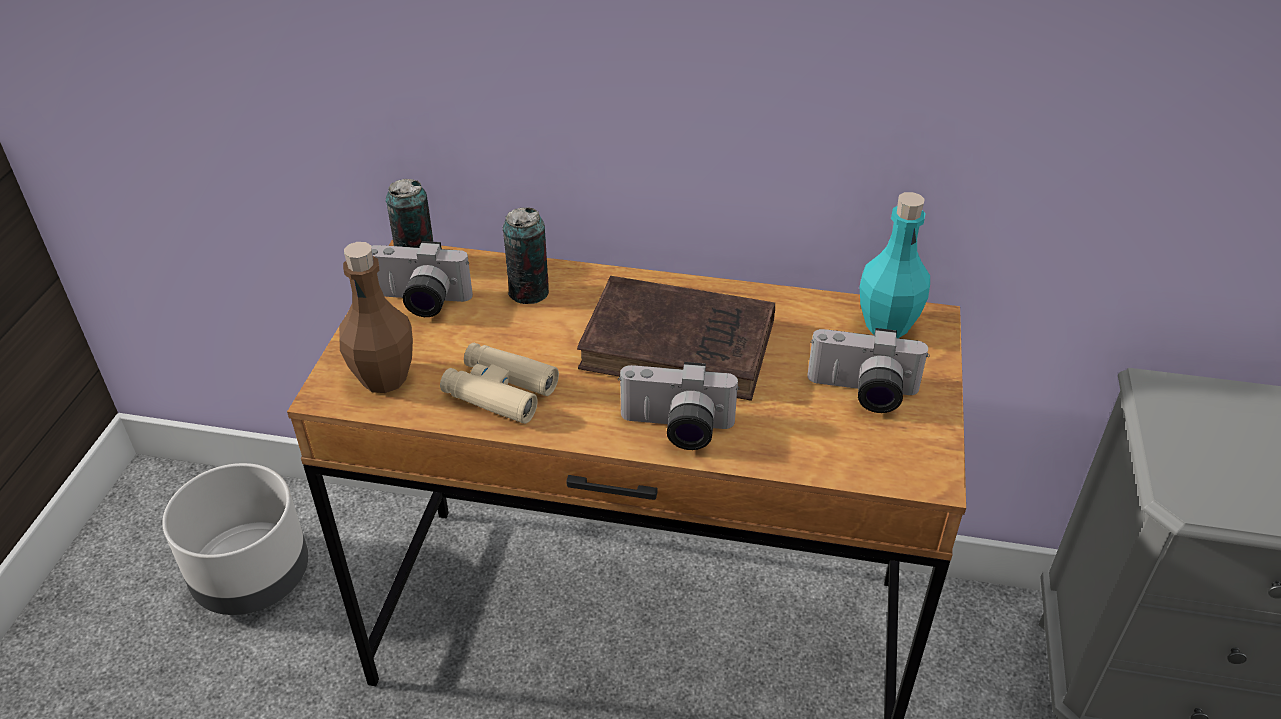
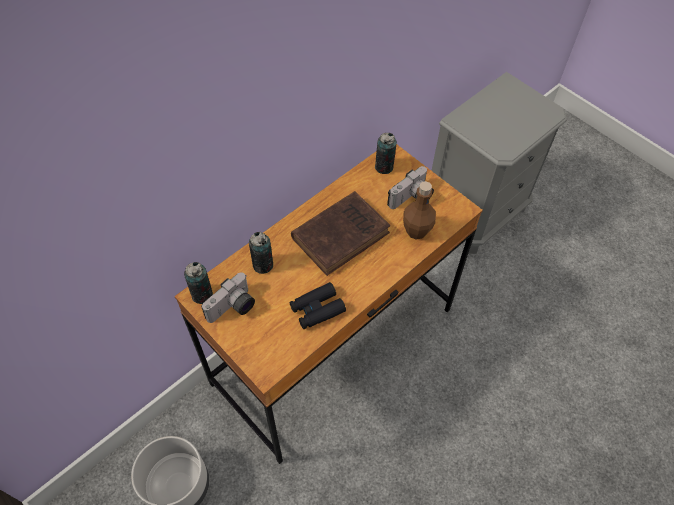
camera: 55 degrees left, 15 degrees up
brown bottle [339,242,413,393] -> brown bottle moved to [403,181,436,240]
beige binoculars [440,343,559,424] -> black binoculars [290,282,346,329]
camera [618,362,740,450] -> none
turquoise bottle [860,192,930,338] -> can [375,133,397,174]

